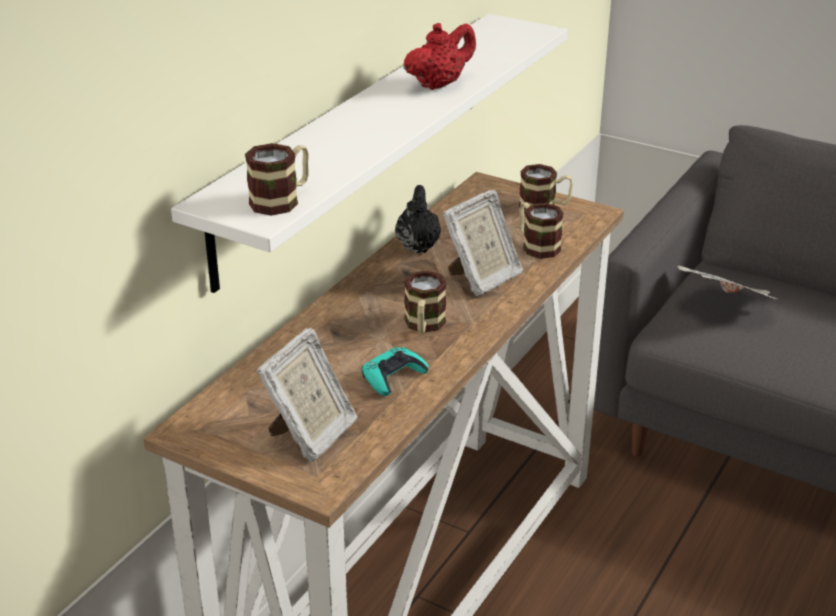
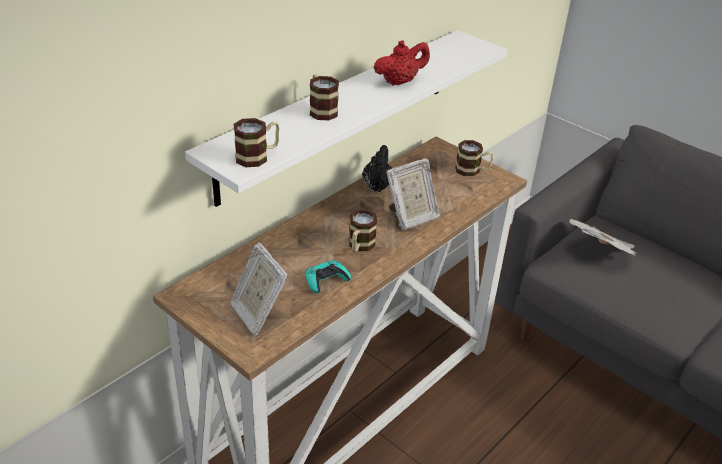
camera: 10 degrees right, 5 degrees up
picture frame [257,328,358,462] -> picture frame turned 105 degrees clockwise [230,242,288,336]
mug [519,203,564,259] -> mug moved to [310,74,339,120]

